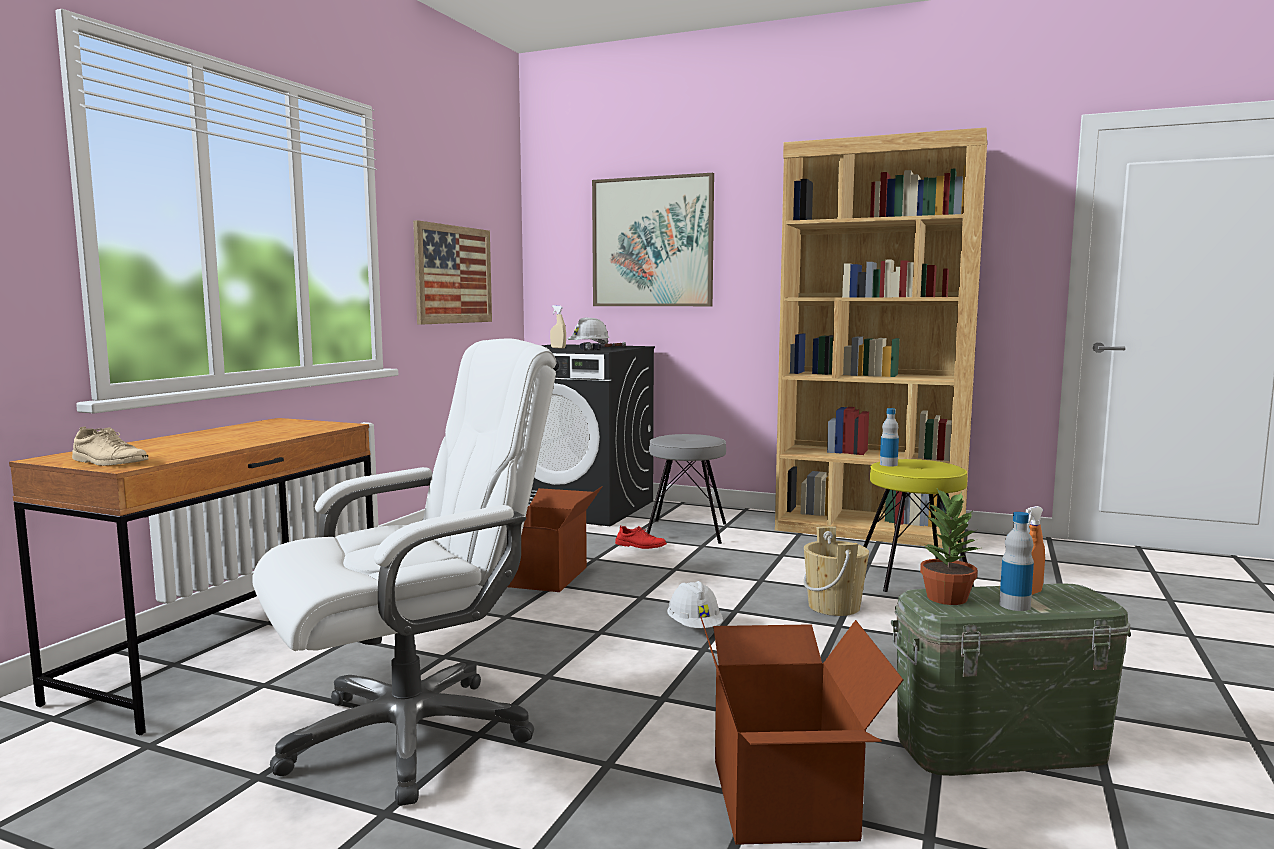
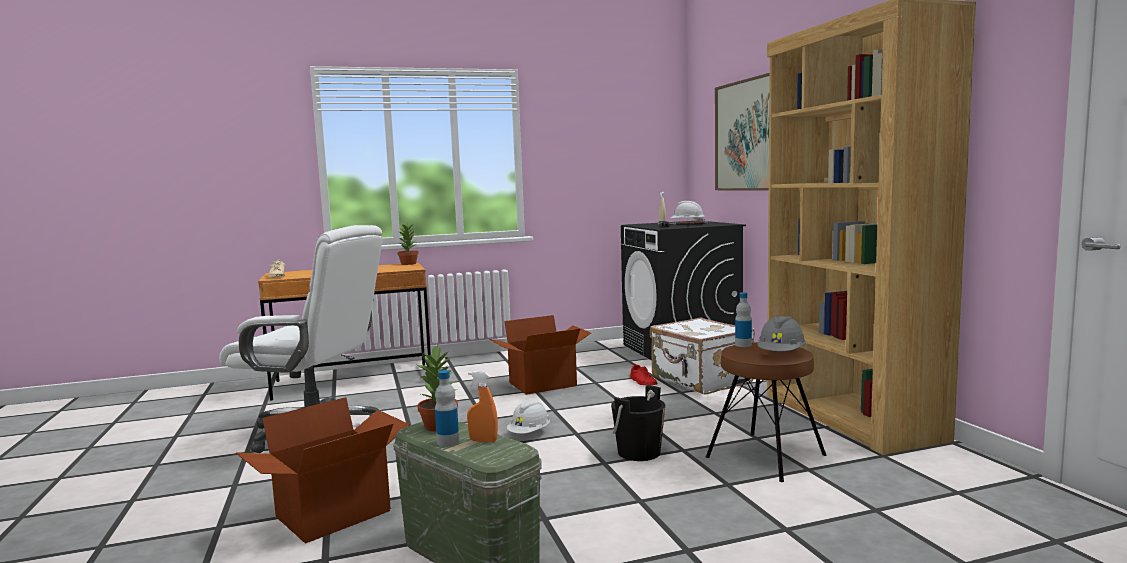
camera: 50 degrees right, 0 degrees up
picture [413,220,492,325] -> none
grey stool [647,434,726,544] -> white suitcase [650,317,755,395]
beige bucket [803,526,869,616] -> black bucket [611,385,665,461]
yellow stool [864,459,974,592] -> brown stool [706,342,827,482]
none -> potted plant [397,221,419,265]
none -> grey hard hat [758,316,806,351]

